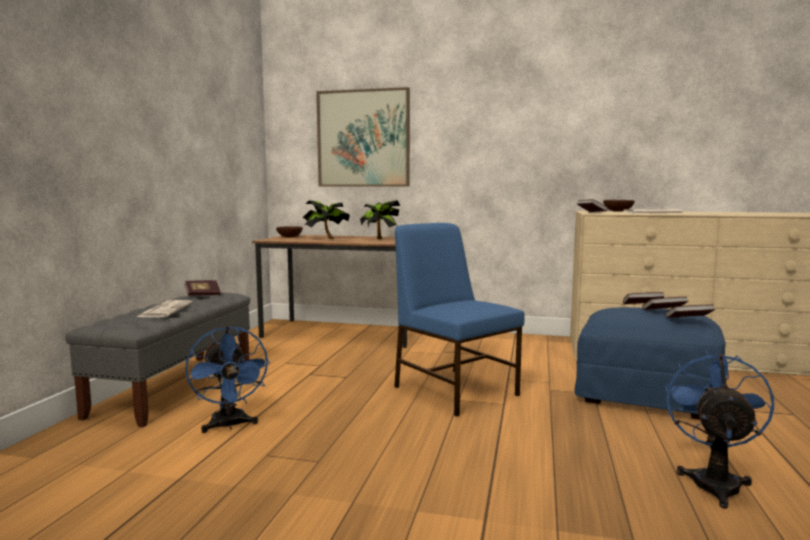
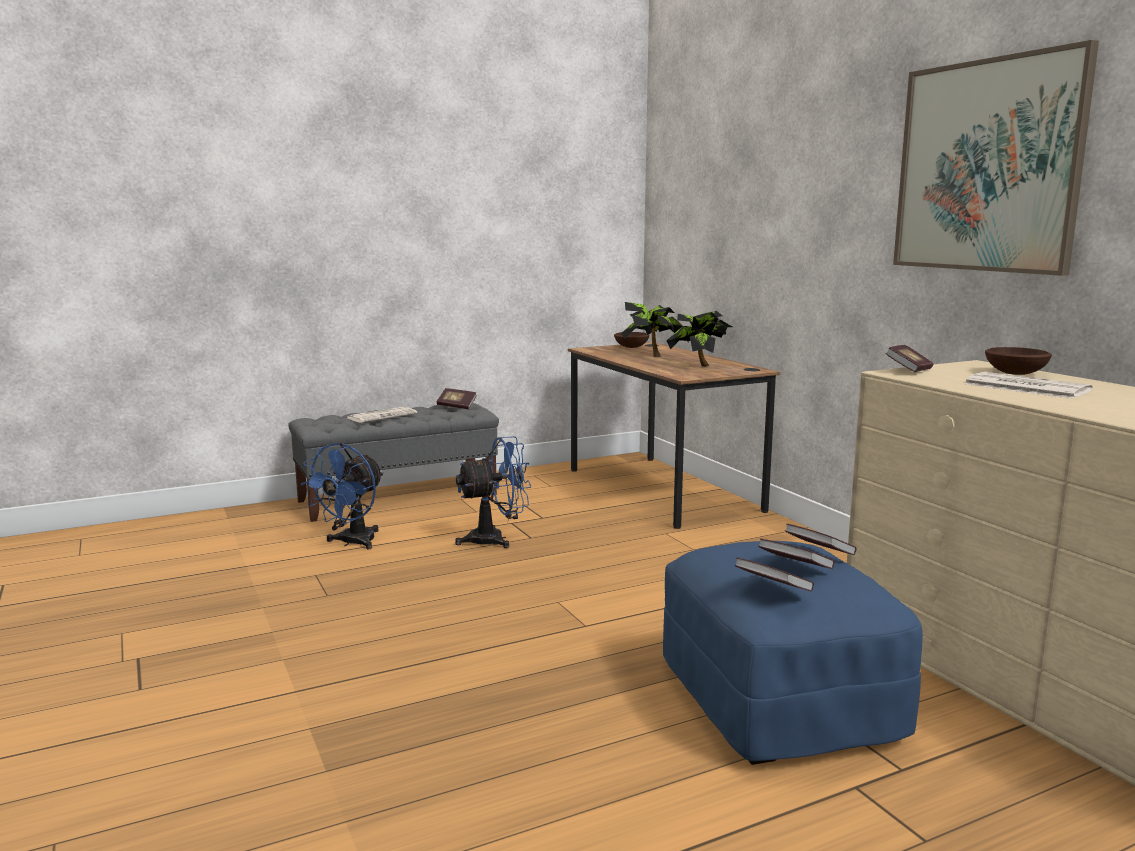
camera: 50 degrees right, 5 degrees up
picture [316,87,410,187] -> picture moved to [893,40,1099,276]
blue chair [394,223,525,417] -> none
blue fan [665,351,774,509] -> blue fan moved to [455,436,531,548]

